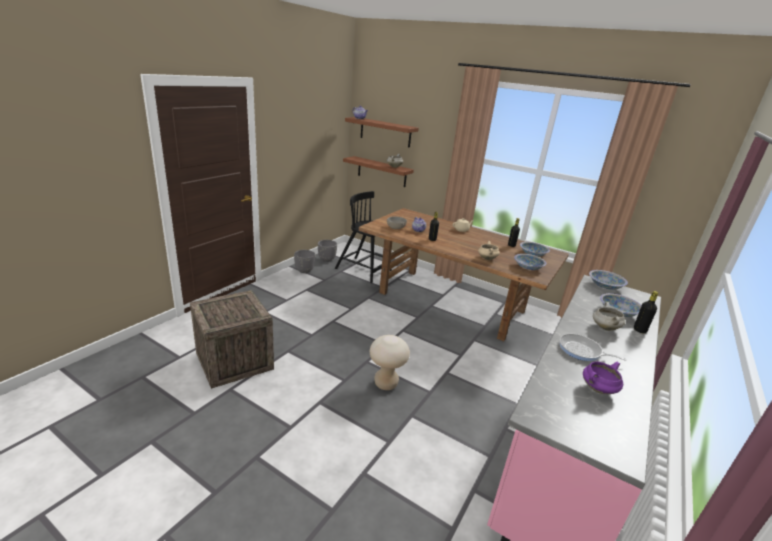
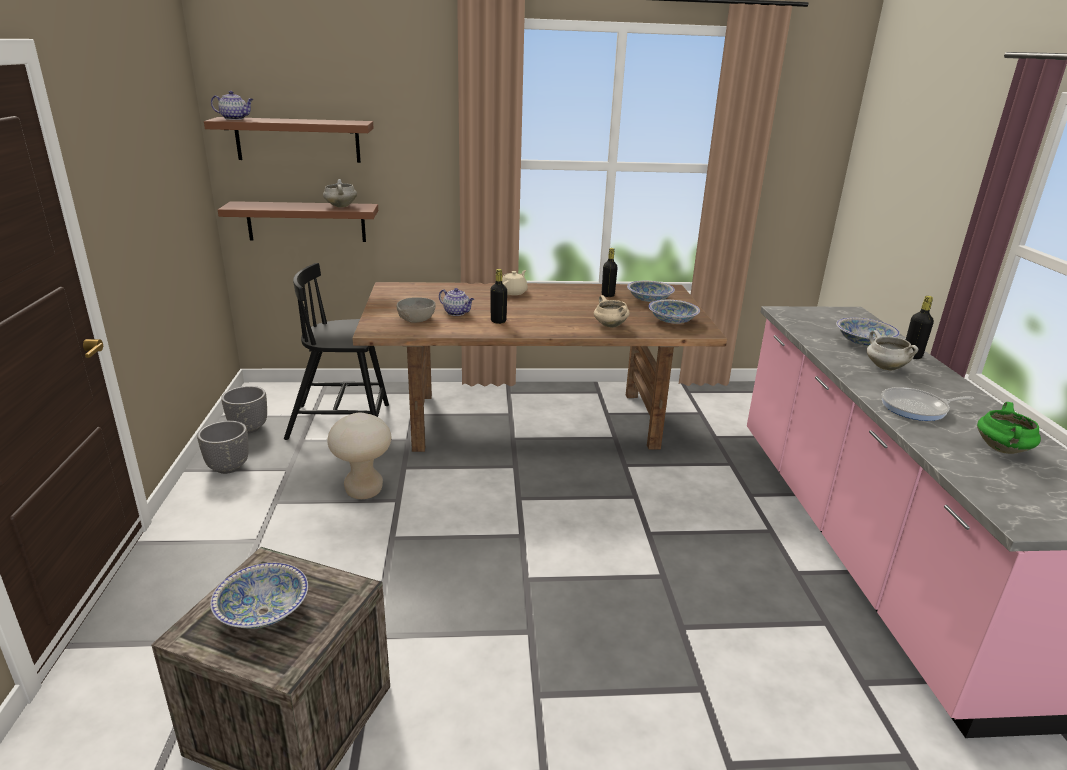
camera: 35 degrees left, 0 degrees up
beige stool [370,335,410,390] -> beige stool moved to [327,413,391,499]
purple cooking pot [583,362,623,394] -> green cooking pot [977,402,1041,454]
bowl [589,270,628,290] -> bowl moved to [210,563,308,629]

